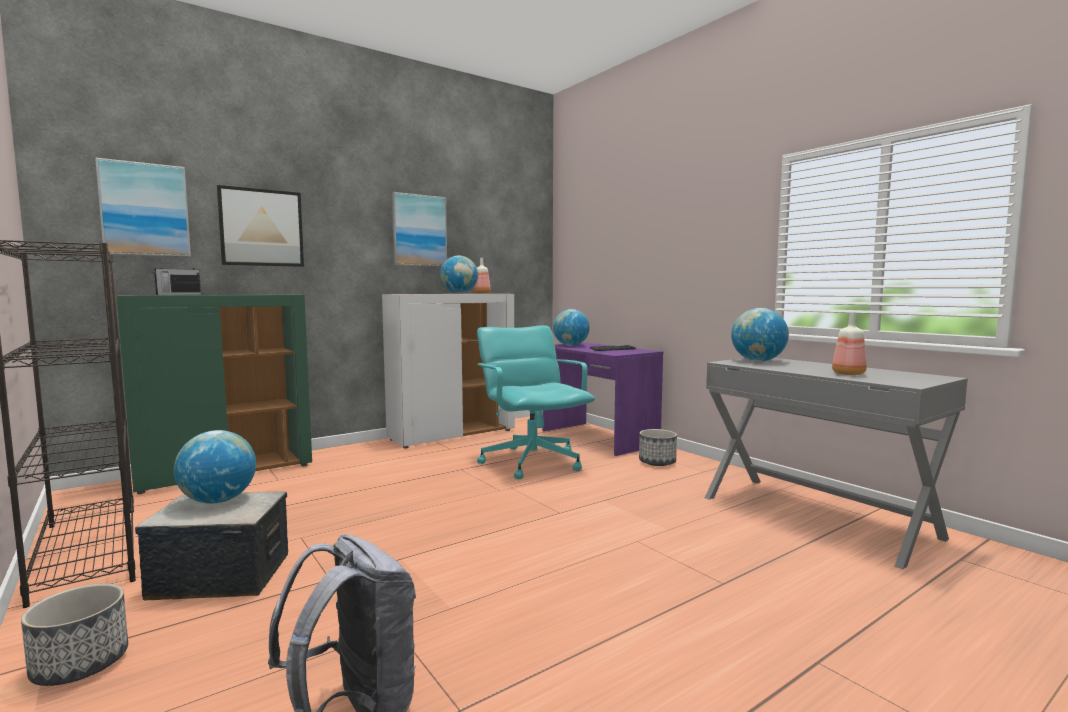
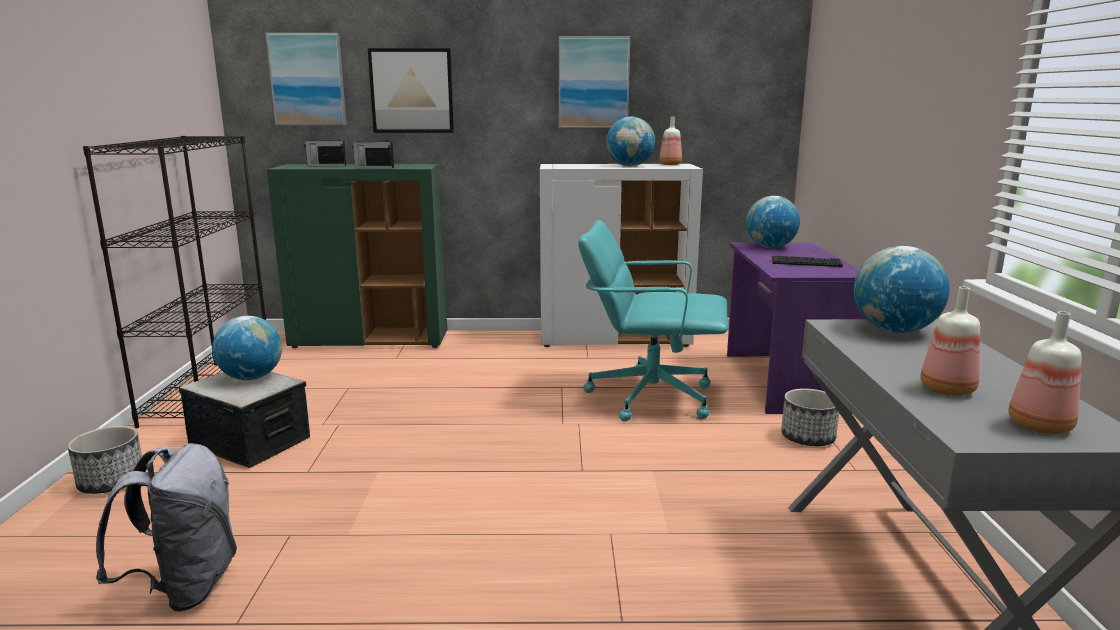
camera: 35 degrees right, 10 degrees up
turquoise office chair [477,325,595,479] -> turquoise office chair turned 90 degrees counterclockwise [578,220,728,421]
none -> radio [352,134,394,168]
none -> bottle [1008,311,1082,434]

